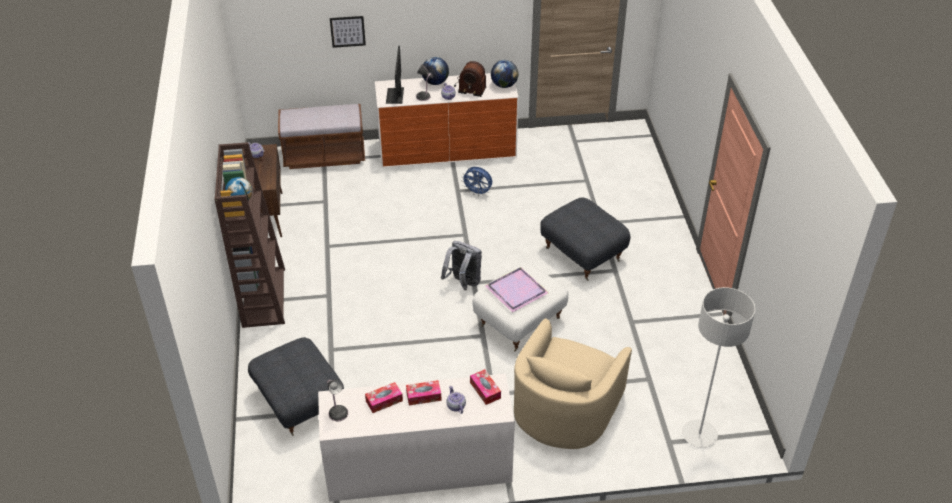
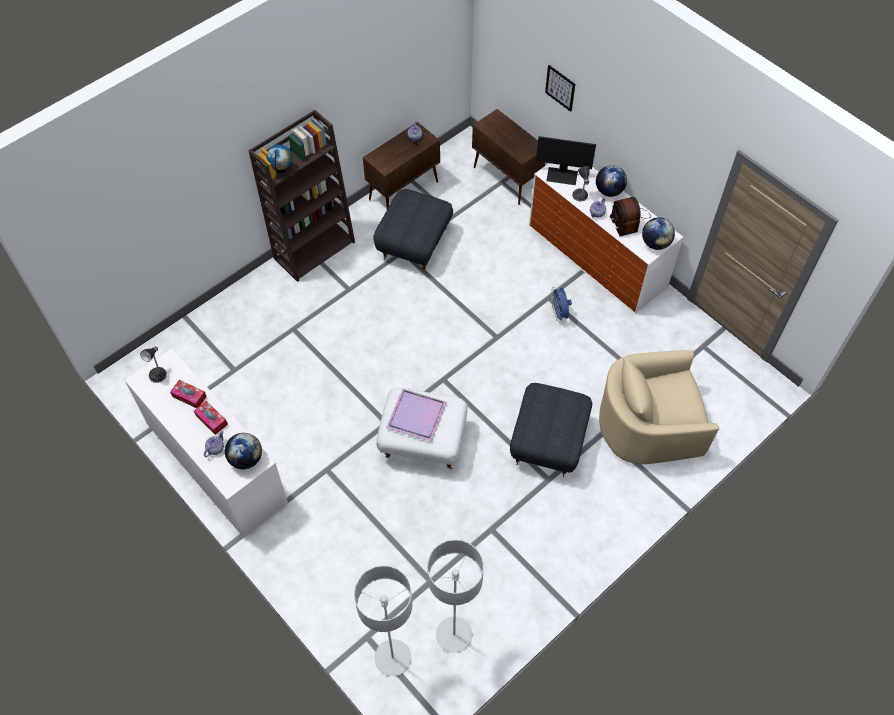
camera: 55 degrees right, 15 degrees up
grey ottoman [248,337,344,436] -> grey ottoman moved to [373,189,453,272]
brown bench [278,104,365,169] -> brown cabinet [472,109,545,205]
monitor [386,46,404,104] -> monitor turned 135 degrees counterclockwise [536,136,596,185]
grey backpack [441,241,482,290] -> none
tissue box [470,369,501,405] -> globe [225,433,262,469]
beige armchair [514,318,632,449] -> beige armchair moved to [599,350,719,464]
none -> grey floor lamp [427,540,484,653]

